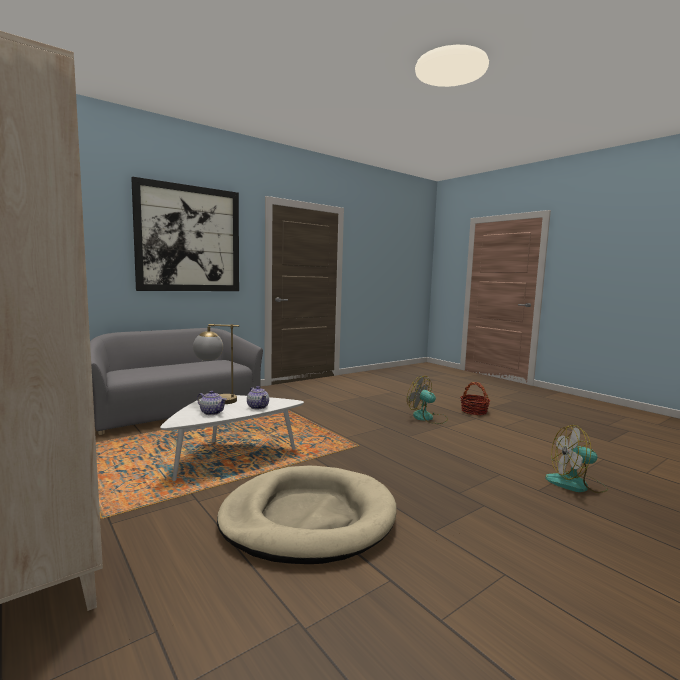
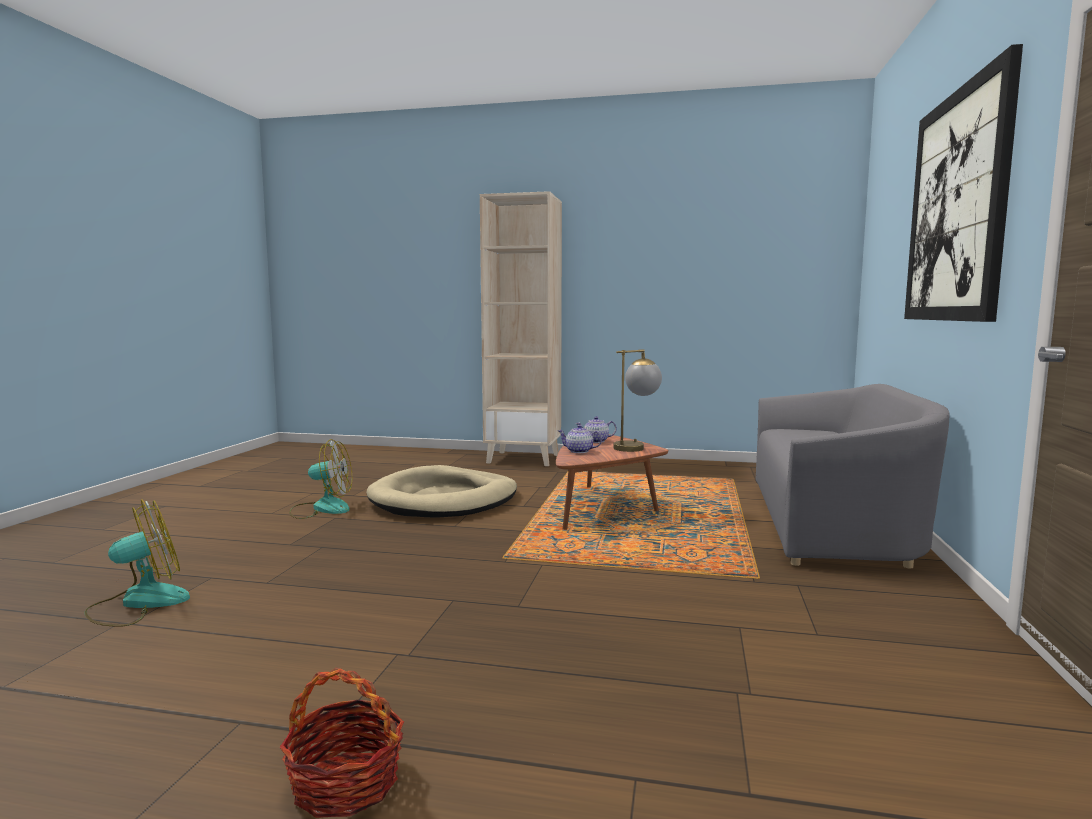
camera: 140 degrees right, 0 degrees up
white coffee table [160,395,304,481] -> brown coffee table [556,434,668,530]
fan [407,376,448,424] -> fan moved to [289,439,352,519]

